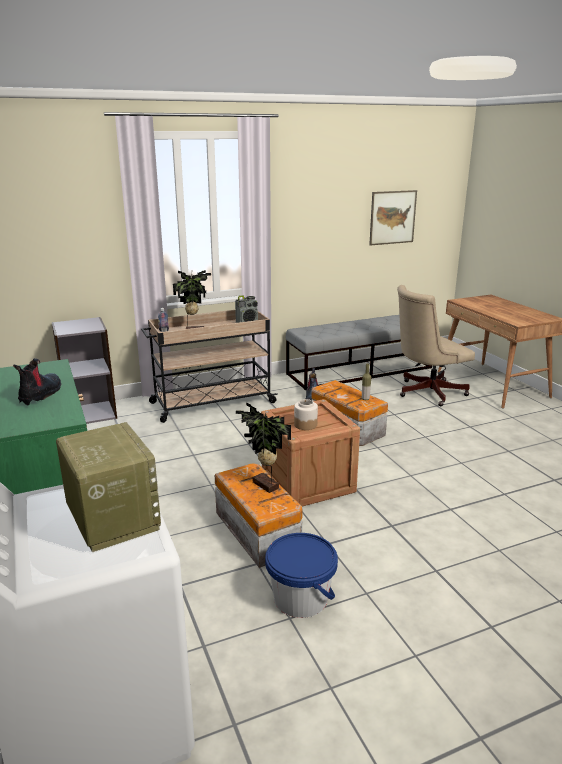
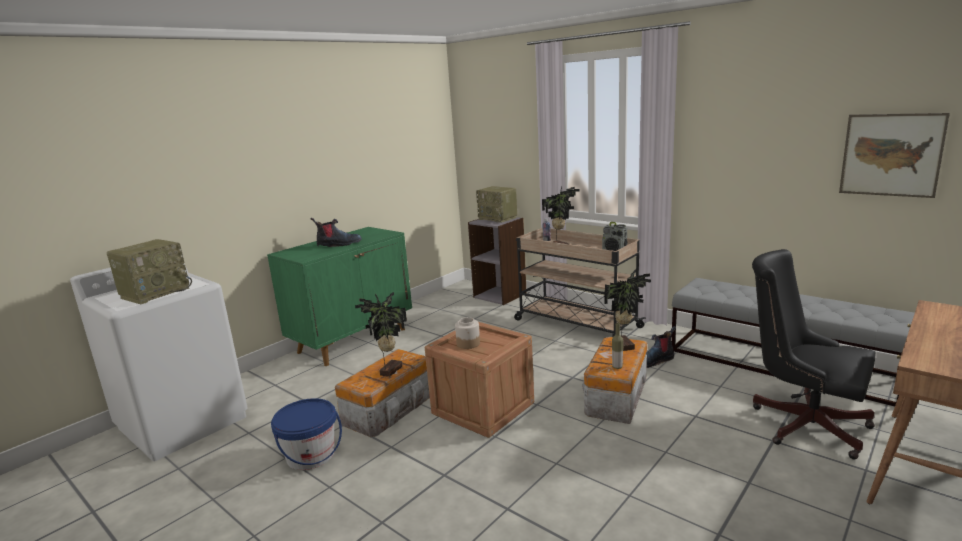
camera: 65 degrees right, 5 degrees down
beige office chair [397,285,475,406] -> black office chair [752,249,875,459]
none -> radio [476,186,517,223]
none -> potted plant [604,270,651,351]

